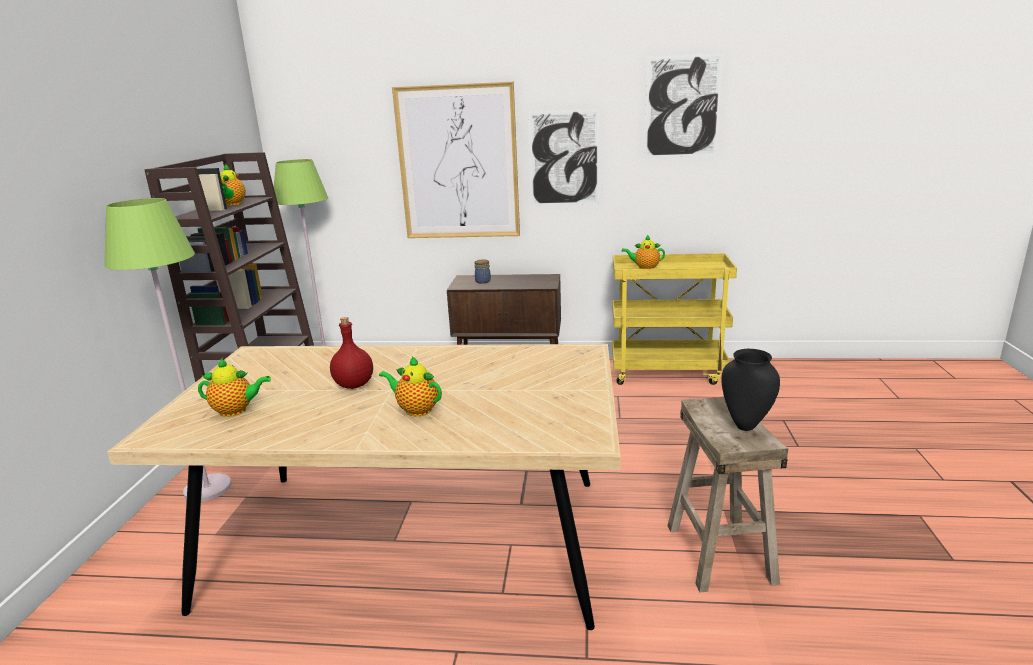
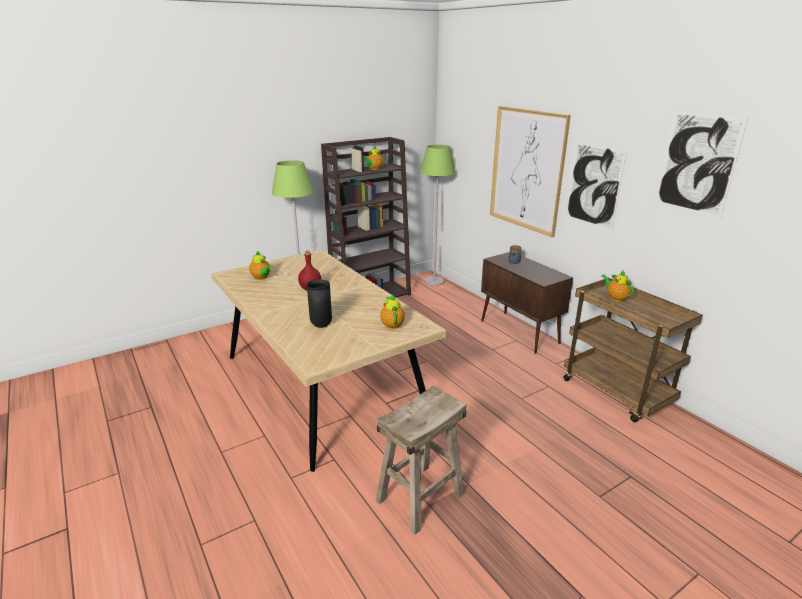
camera: 50 degrees right, 5 degrees up
teapot [379,356,442,417] -> teapot moved to [380,294,405,329]
yellow cart [612,253,737,385] -> brown cart [563,277,703,422]
black vase [721,349,780,431] -> black vase moved to [307,280,332,328]

